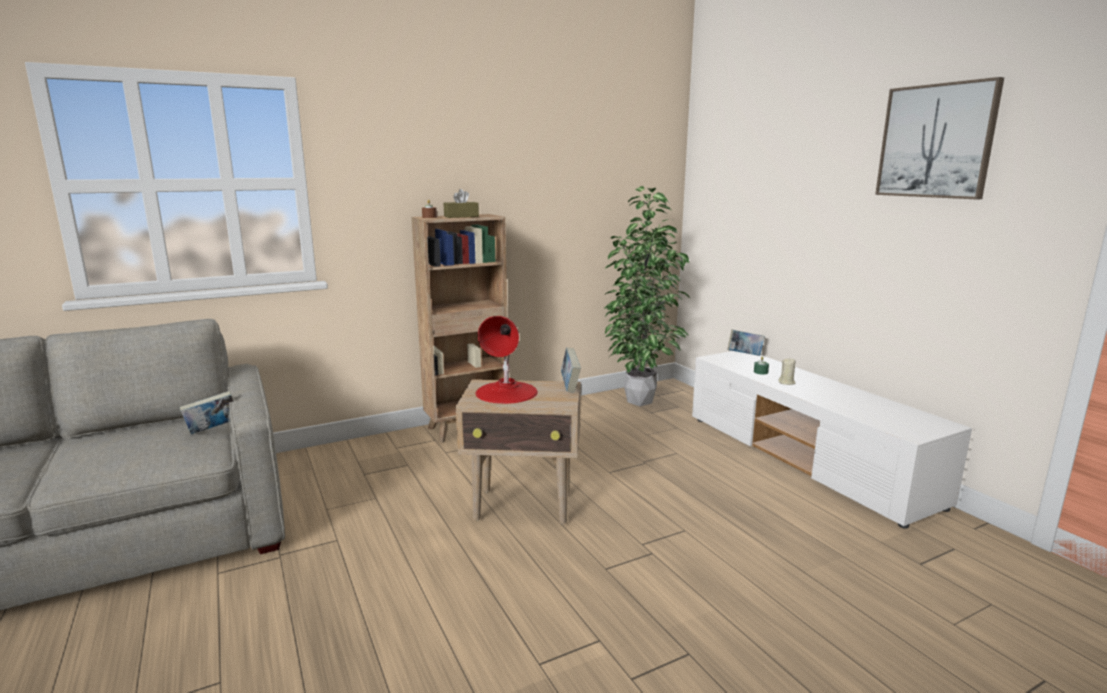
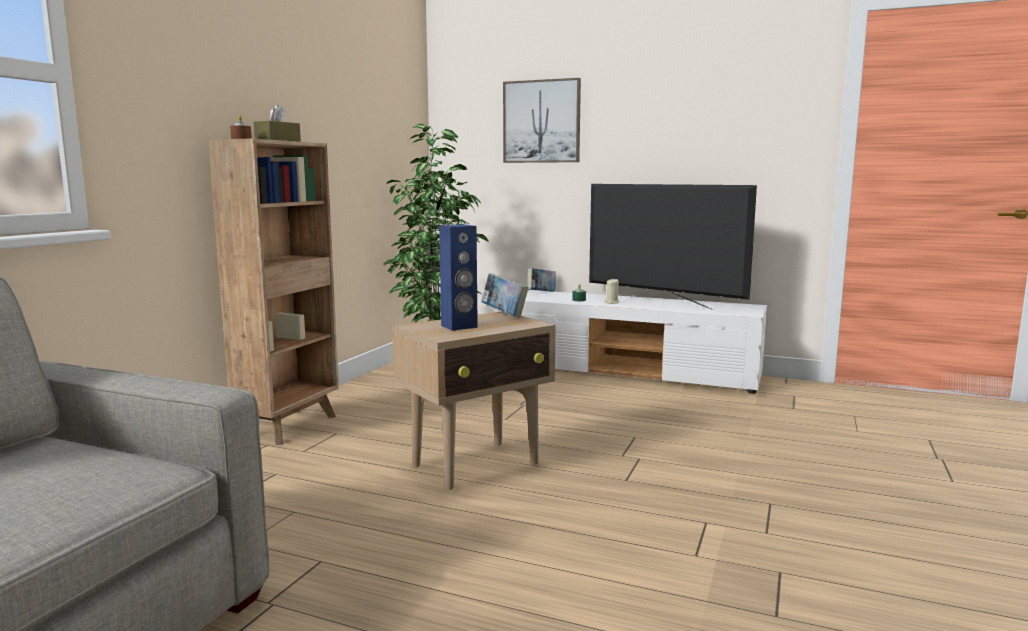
camera: 40 degrees left, 5 degrees down
book [180,391,234,435] -> none
red table lamp [476,316,538,404] -> blue speaker [439,224,478,331]
picture [875,77,1004,199] -> picture moved to [503,78,581,163]
none -> television [589,184,757,310]

